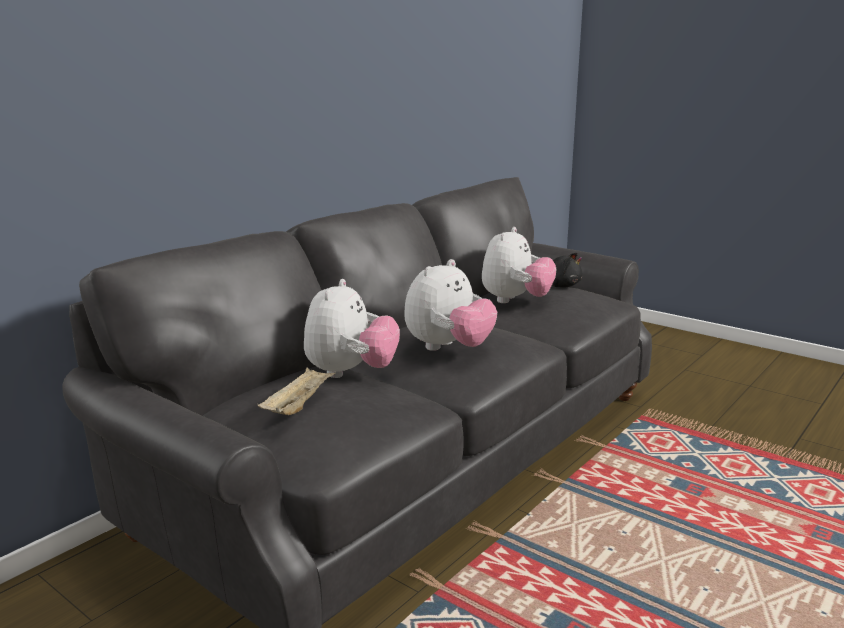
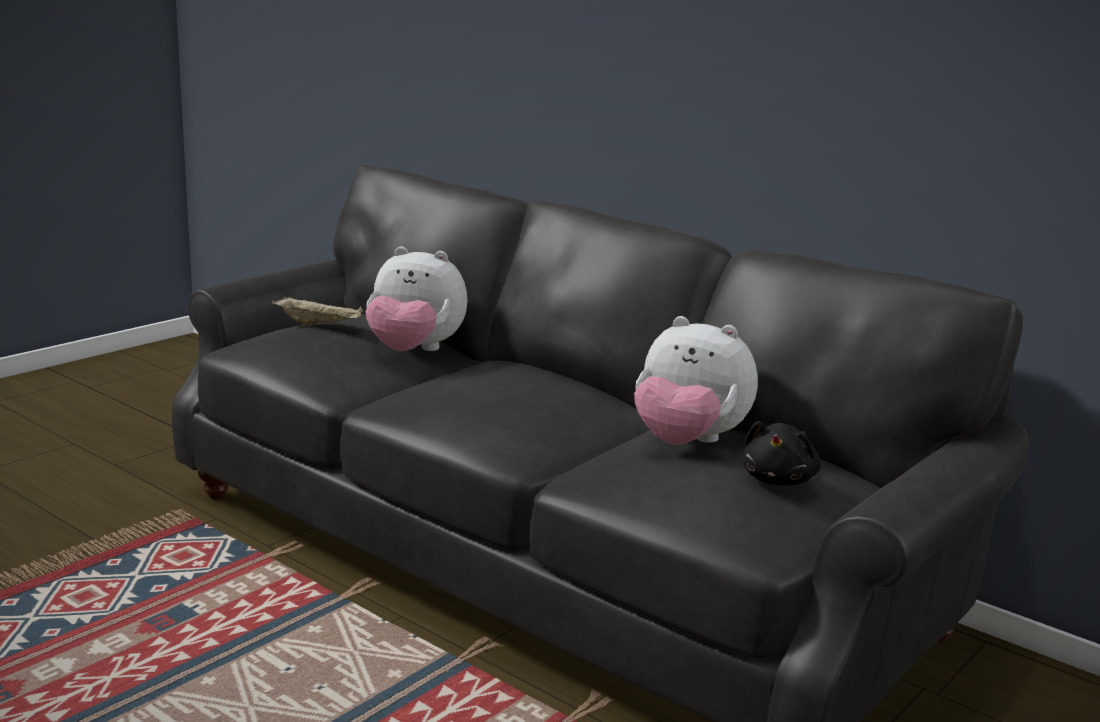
camera: 90 degrees right, 0 degrees up
plush toy [404,259,497,351] -> none

